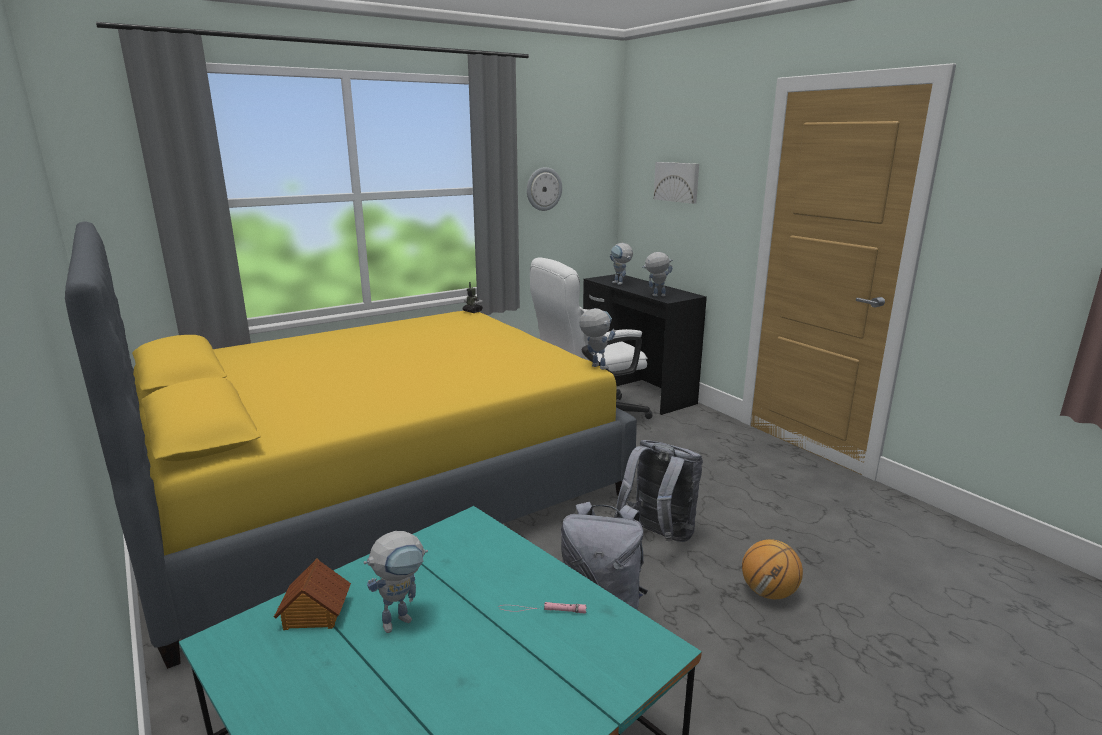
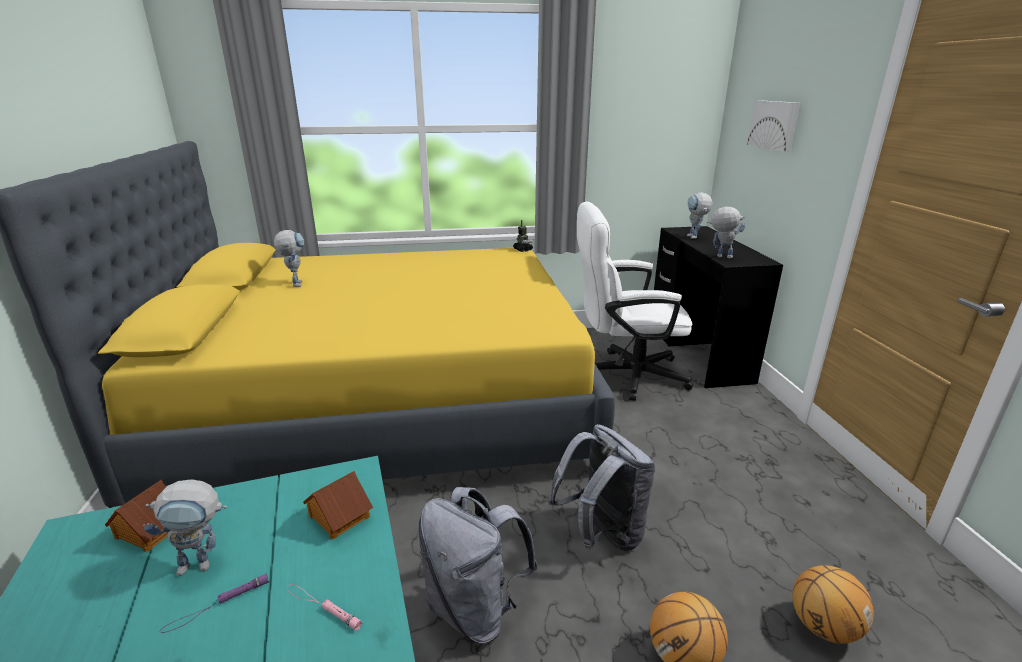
camera: 25 degrees right, 5 degrees up
wall clock [527,167,562,211] -> none
toy robot [579,308,616,370] -> toy robot moved to [274,230,304,287]
none -> purple flashlight [160,573,269,633]
none -> toy house [303,471,373,539]
none -> basketball [792,565,874,644]

